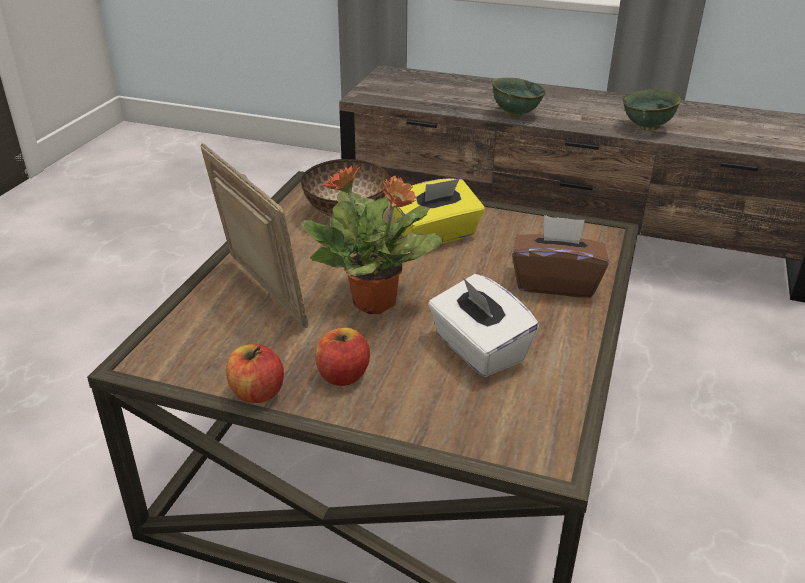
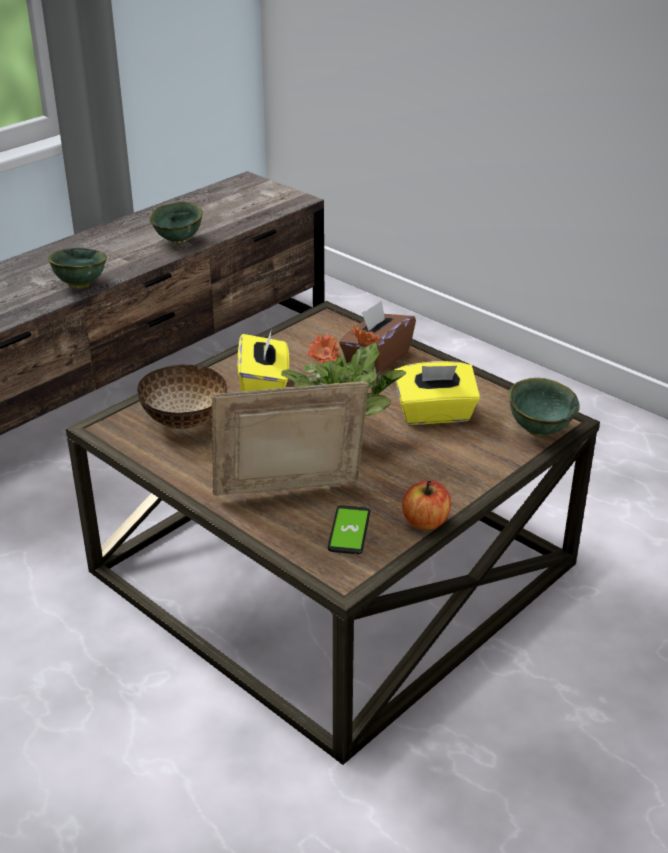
camera: 65 degrees left, 0 degrees up
apple [316,328,370,386] -> none
white tissue box [428,274,539,377] -> yellow tissue box [395,361,480,425]
none -> phone [328,505,370,554]
none -> green bowl [509,378,580,436]

